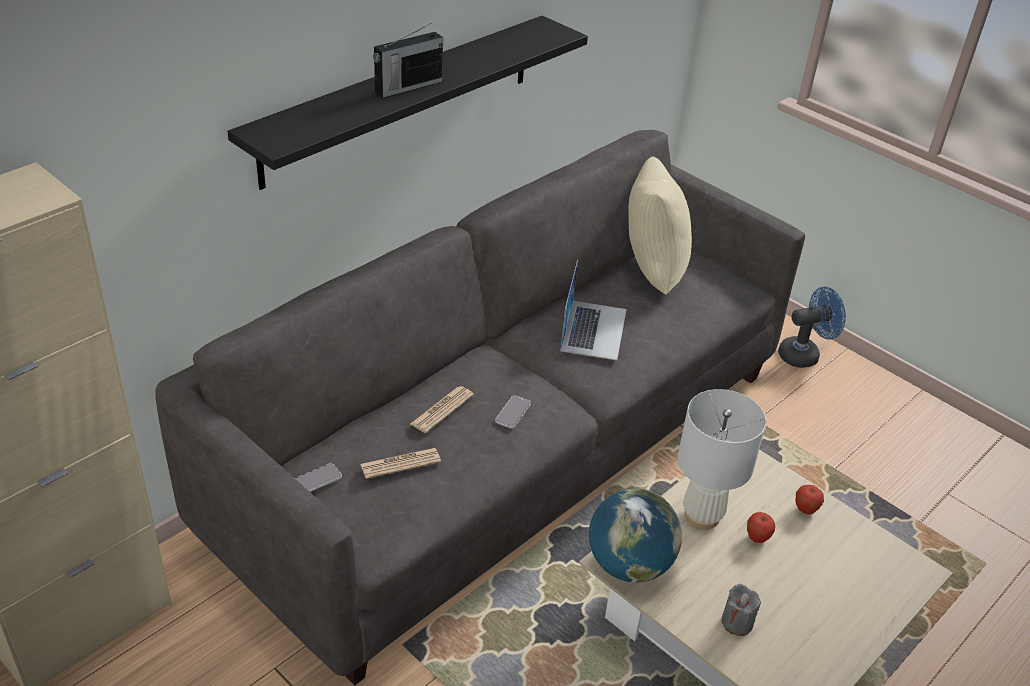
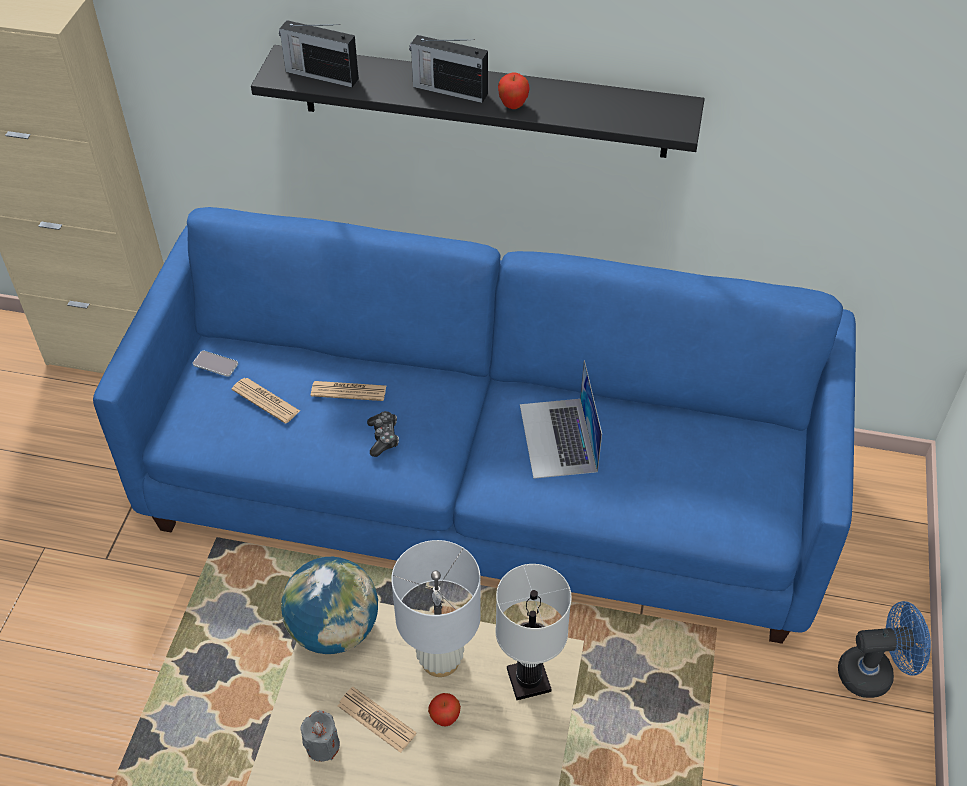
camera: 60 degrees right, 10 degrees up
grey sofa [155,130,805,686] -> blue sofa [93,207,856,644]
phone [495,395,531,429] -> game controller [367,411,399,457]
laptop [560,259,626,360] -> laptop turned 105 degrees clockwise [520,360,602,479]
beige pillow [628,156,692,295] -> none
blue fan [778,287,846,368] -> blue fan turned 45 degrees counterclockwise [838,601,931,698]
apple [796,485,824,514] -> apple moved to [498,73,529,109]
none -> radio [279,20,359,87]
none -> newspaper [338,687,416,753]
none -> white table lamp [495,564,572,700]

